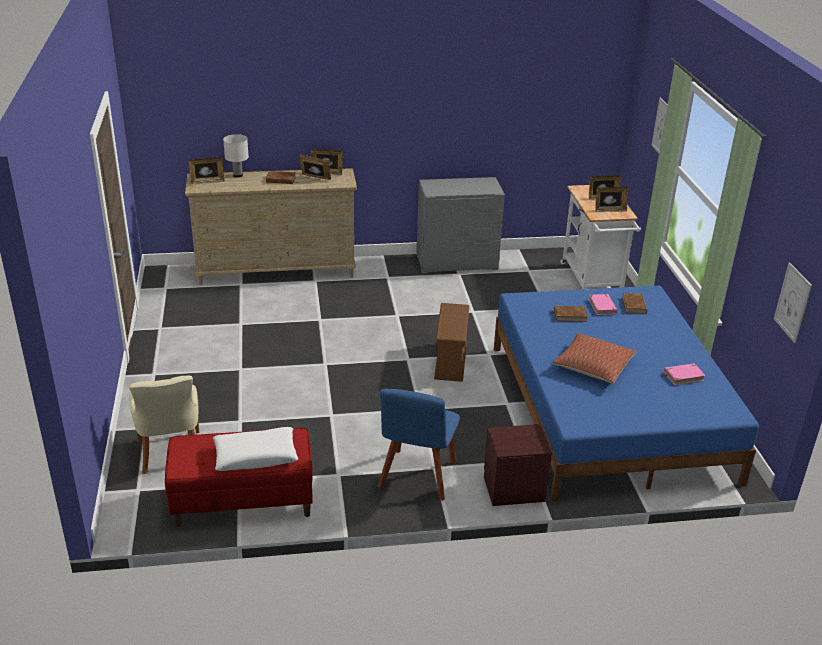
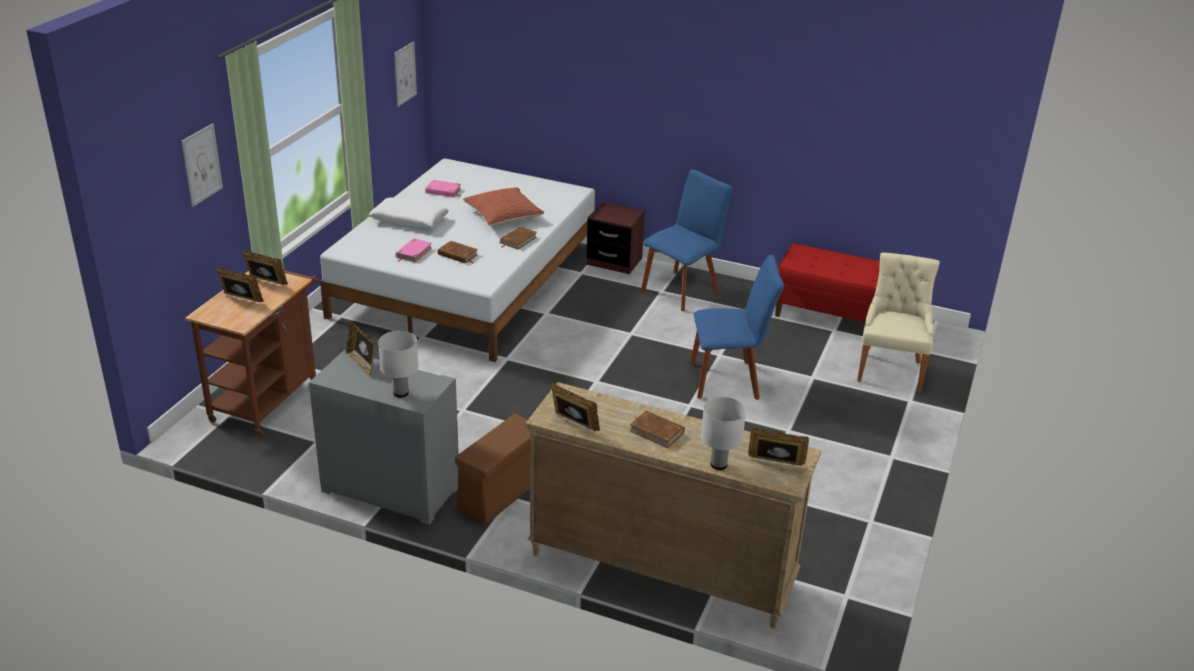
camera: 150 degrees left, 0 degrees up
white pillow [213,427,298,471] -> white pillow moved to [369,197,449,228]
picture frame [300,154,331,180] -> picture frame moved to [346,321,375,376]
brown storage box [434,303,469,382] -> brown storage box moved to [455,414,530,524]
blue bed [494,286,759,501] -> white bed [320,158,595,362]
white cart [560,185,641,289] -> brown cart [185,270,318,437]
brown book [622,293,647,314] -> brown book moved to [500,226,537,249]
none -> white table lamp [378,331,419,398]
none -> blue chair [690,254,784,400]

